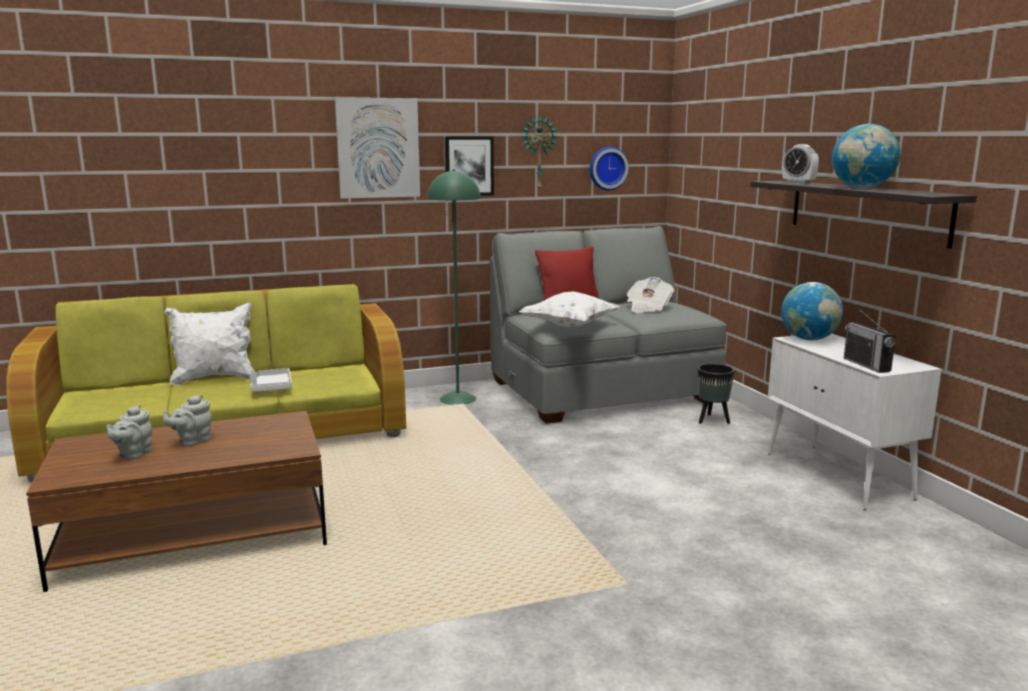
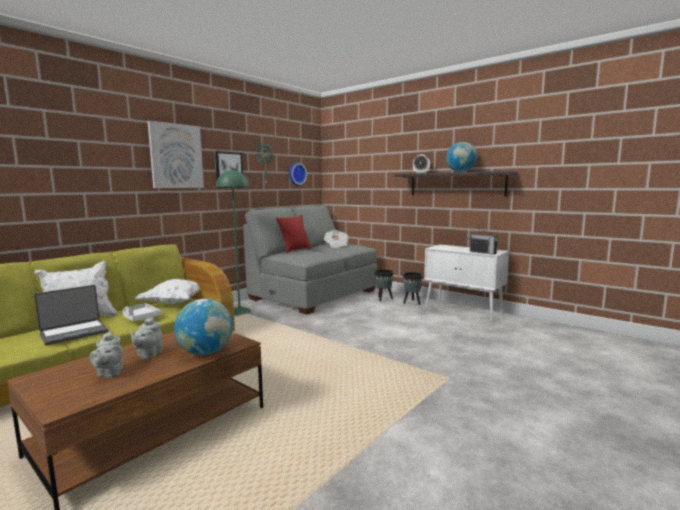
camera: 30 degrees left, 5 degrees down
white pillow [519,291,620,327] -> white pillow moved to [135,279,200,304]
globe [781,282,843,340] -> globe moved to [174,299,233,355]
none -> laptop [34,285,108,346]
none -> black planter [403,272,423,305]

